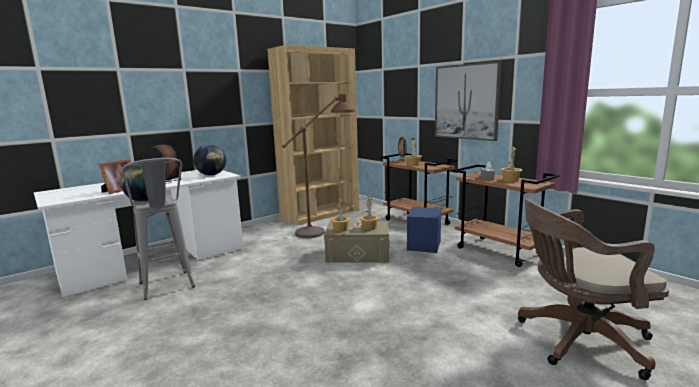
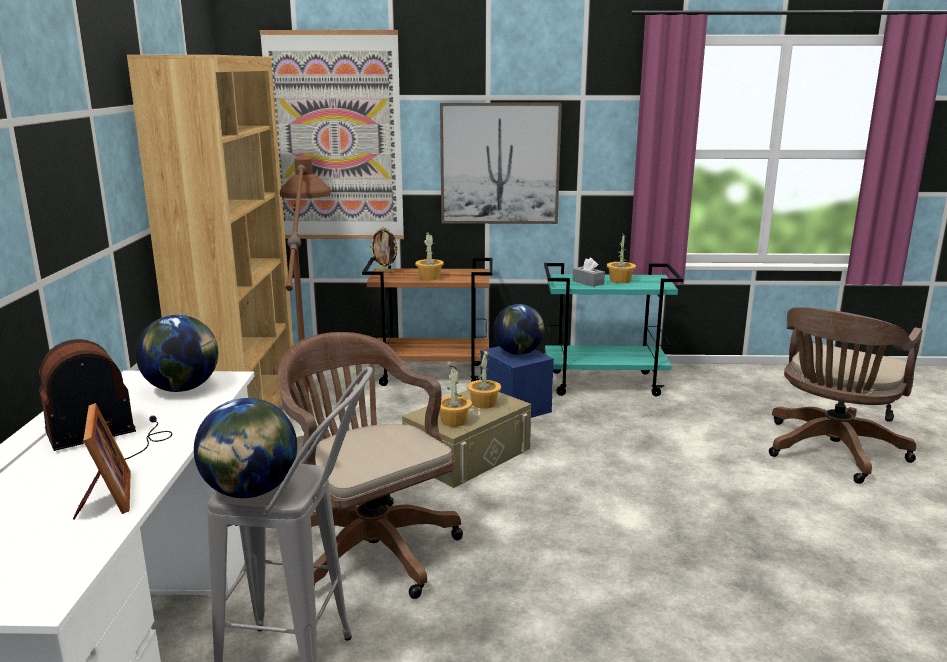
camera: 50 degrees left, 5 degrees up
brown cart [453,165,560,267] -> turquoise cart [544,263,683,396]
none -> picture [260,30,404,239]
none -> brown office chair [278,332,463,599]
none -> globe [493,304,544,355]

